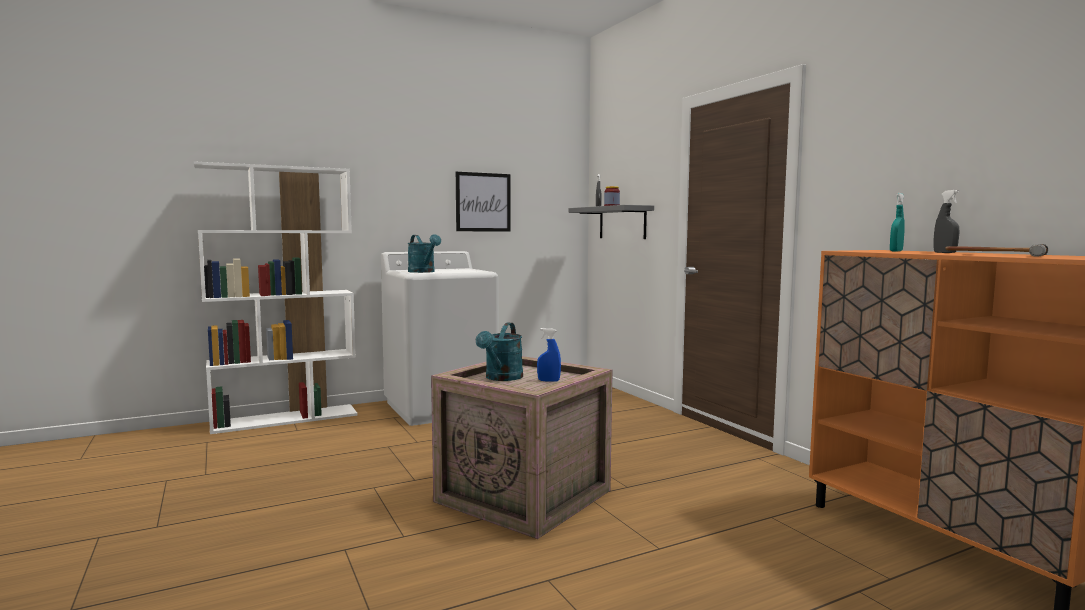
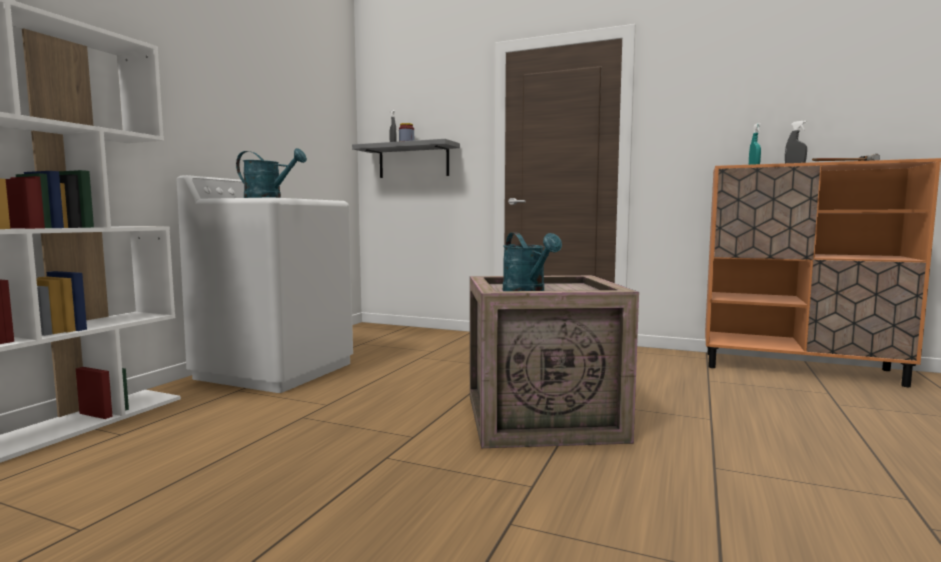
camera: 40 degrees left, 0 degrees up
picture [456,172,510,232] -> none
blue spray bottle [537,328,561,382] -> none

